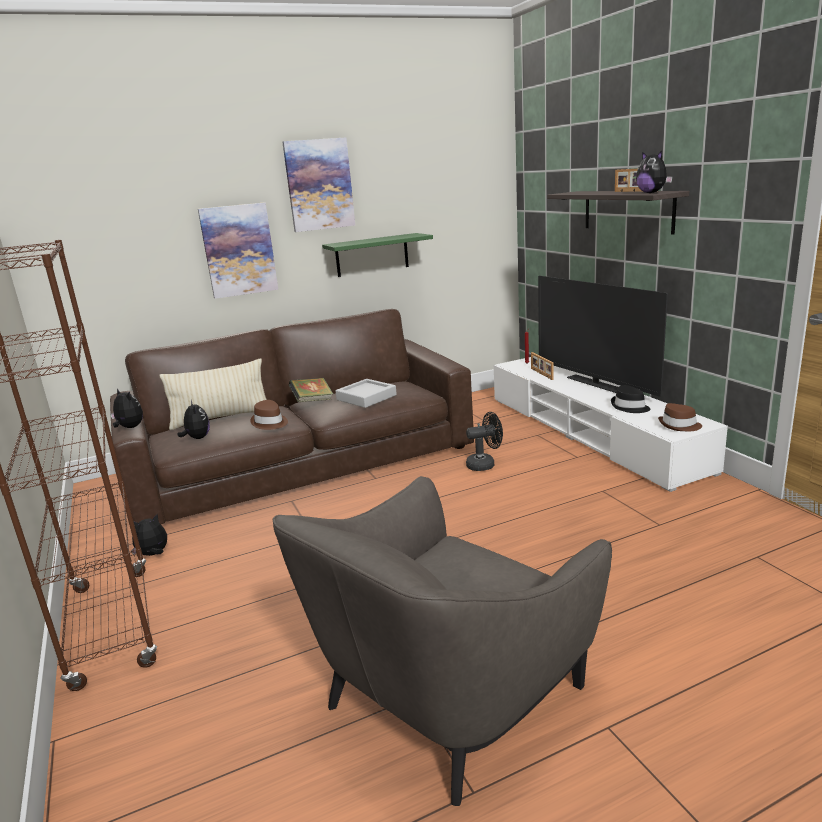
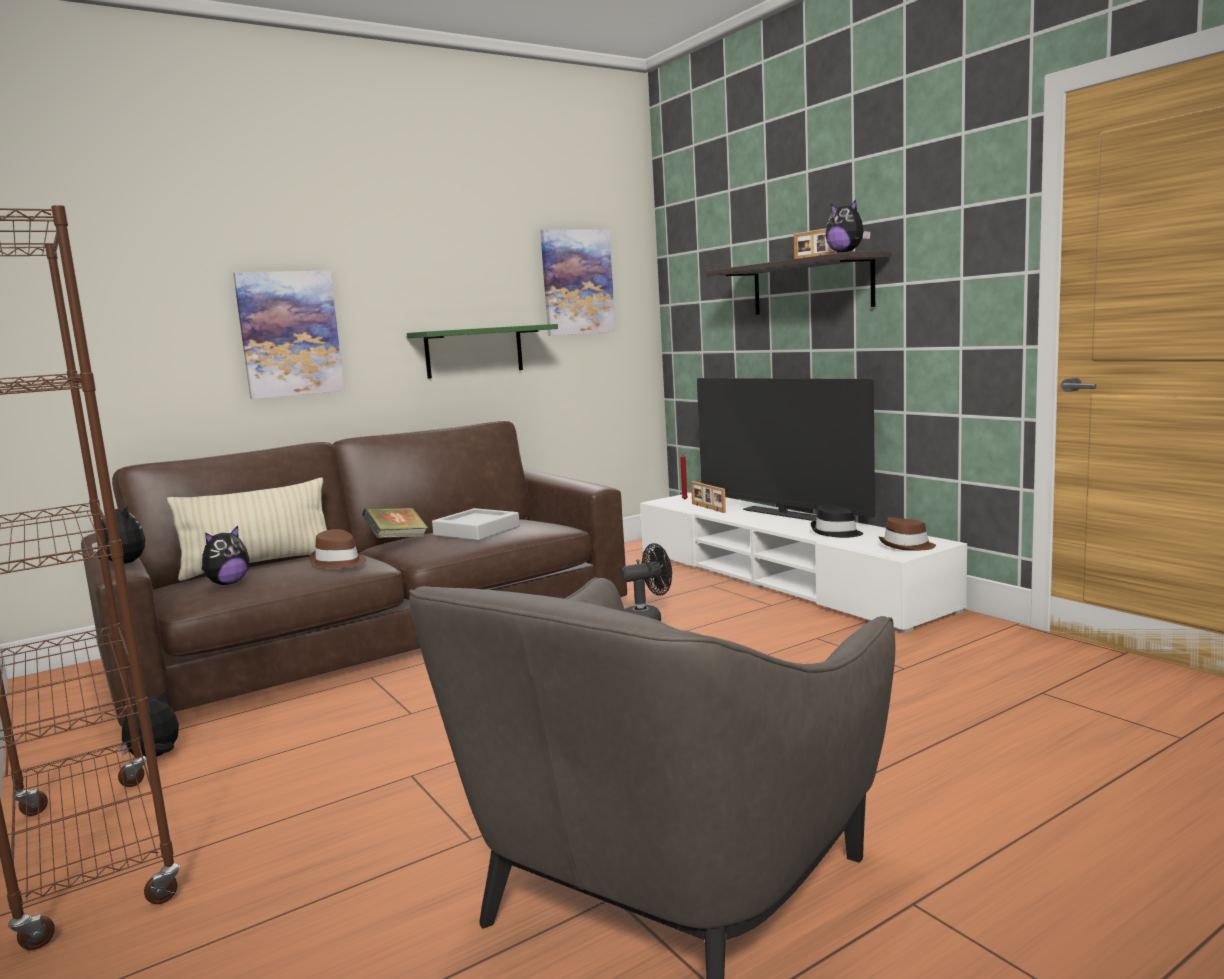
camera: 10 degrees left, 10 degrees down
plush toy [178,400,210,439] -> plush toy turned 75 degrees clockwise [201,526,249,585]
picture [282,138,355,232] -> picture moved to [540,229,615,336]

